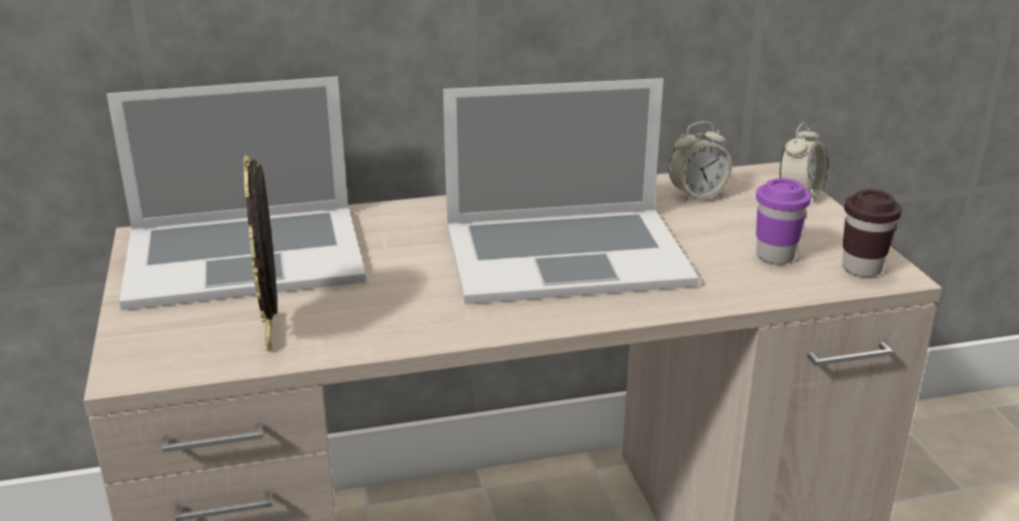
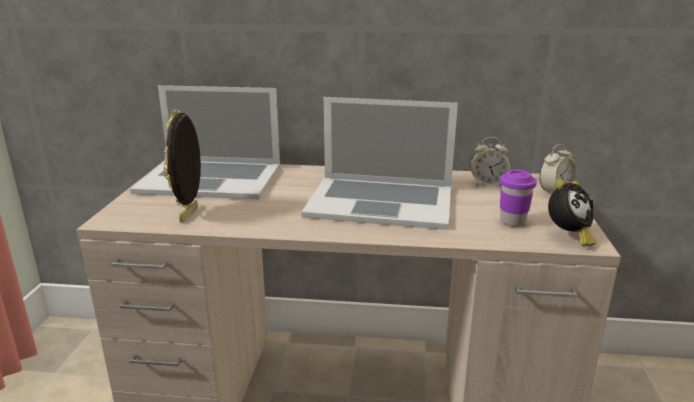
camera: 20 degrees right, 5 degrees down
brown cup [842,189,902,277] -> alarm clock [548,179,597,247]

